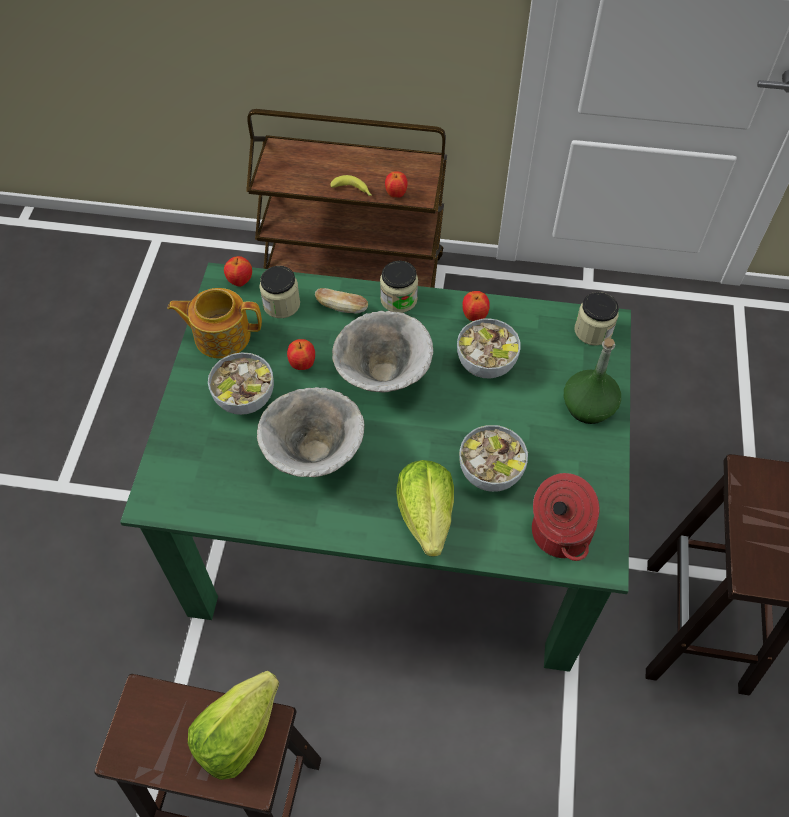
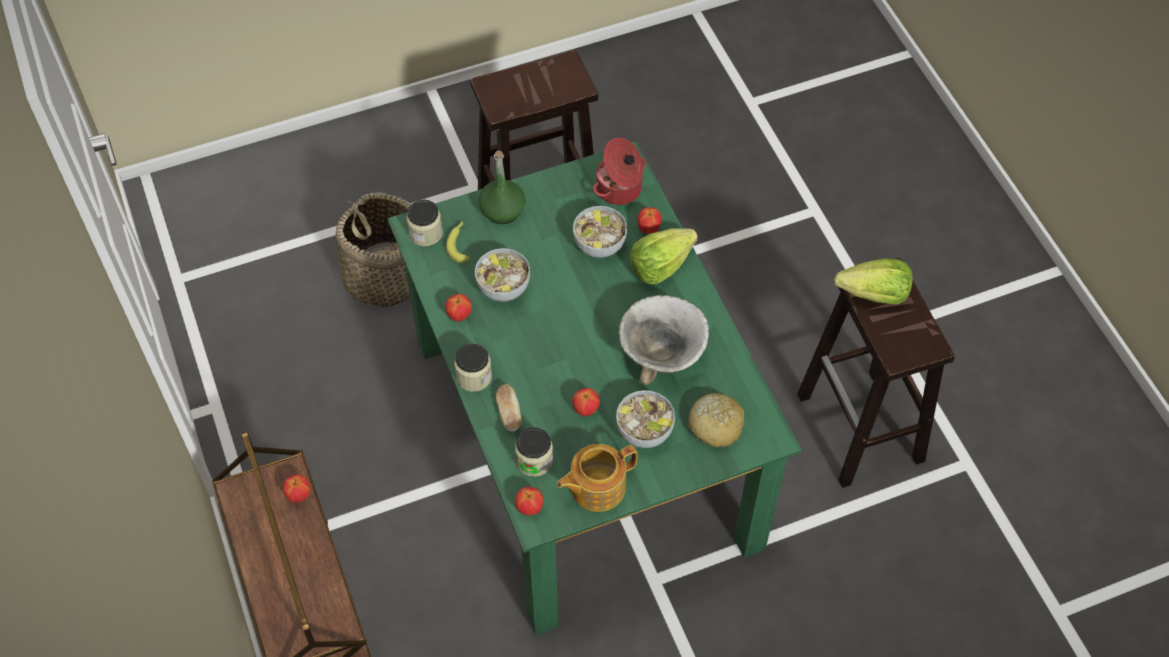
camera: 120 degrees left, 0 degrees up
teapot [167,288,262,359] -> teapot turned 90 degrees clockwise [557,444,638,512]
banana [330,175,372,196] -> banana moved to [446,221,470,263]
bowl [332,311,433,393] -> none
none -> basket [336,192,411,307]
none -> apple [637,207,662,234]
none -> bread [688,393,744,448]

